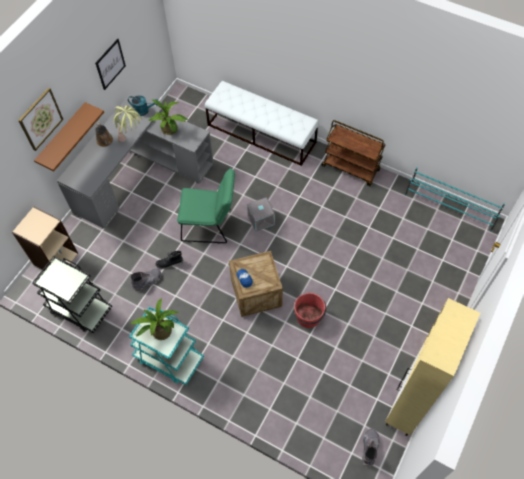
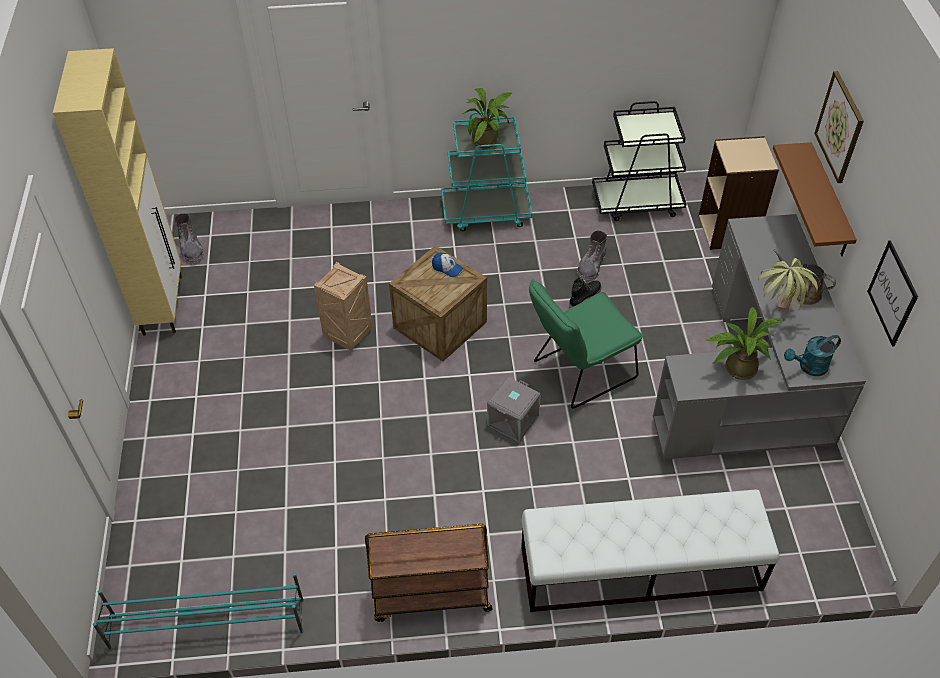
camera: 145 degrees right, 10 degrees down
red bucket [294,293,326,328] -> crate [314,262,373,351]

